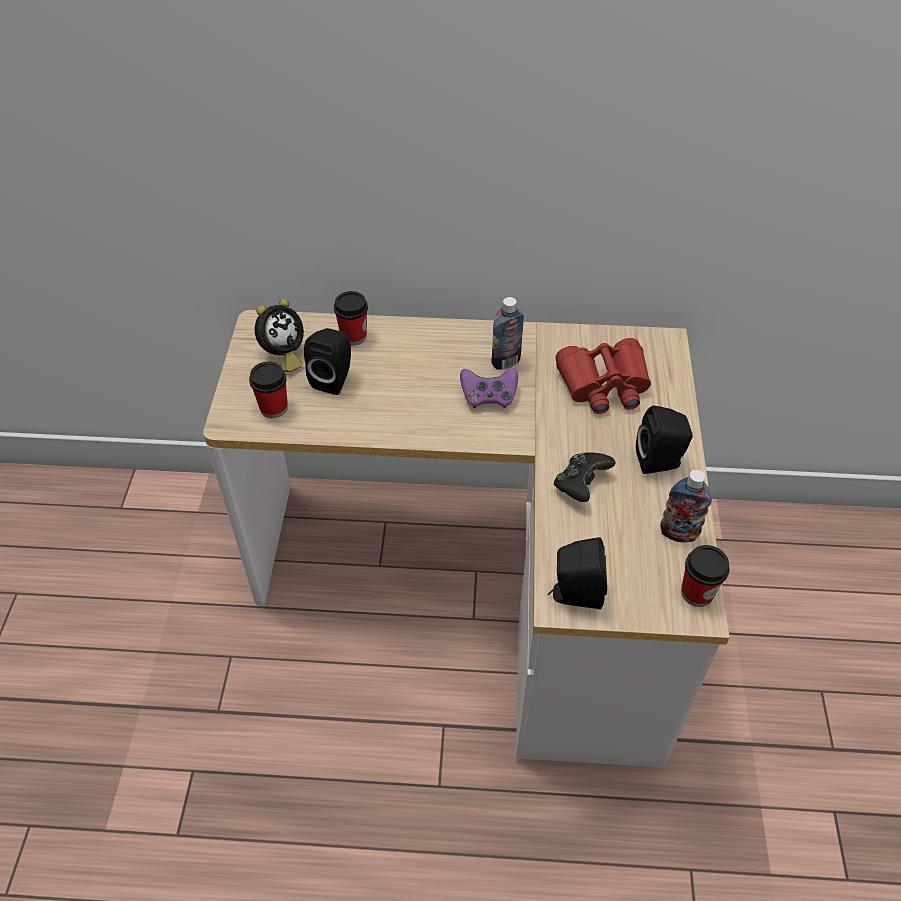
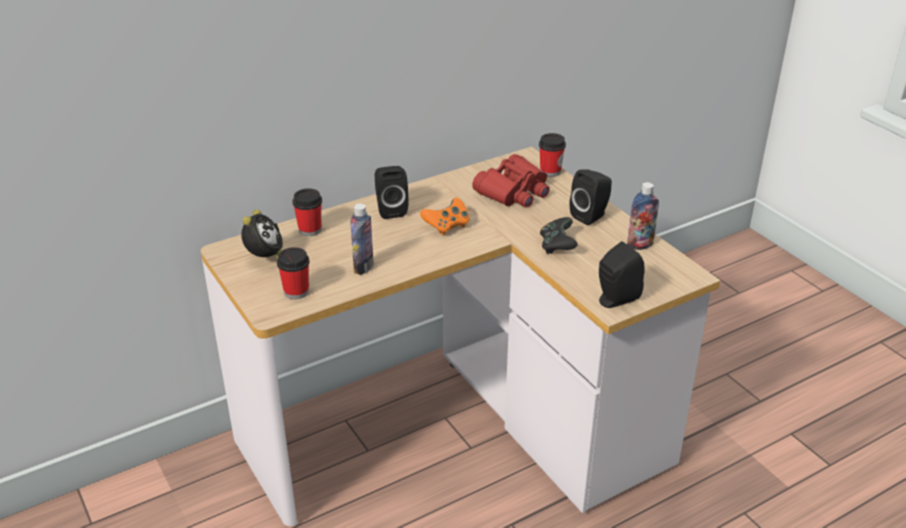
camera: 35 degrees left, 15 degrees down
black speaker [304,328,351,395] -> black speaker moved to [375,166,409,219]
purple game controller [460,368,518,408] -> orange game controller [420,197,470,235]
bottle [491,297,524,370] -> bottle moved to [350,204,374,275]
cup [681,545,730,607] -> cup moved to [539,133,566,177]

